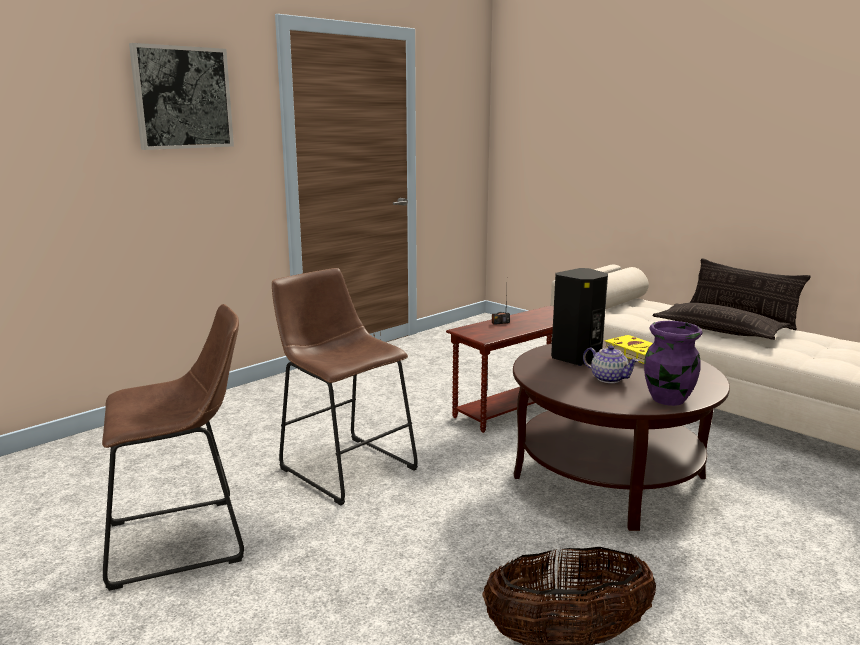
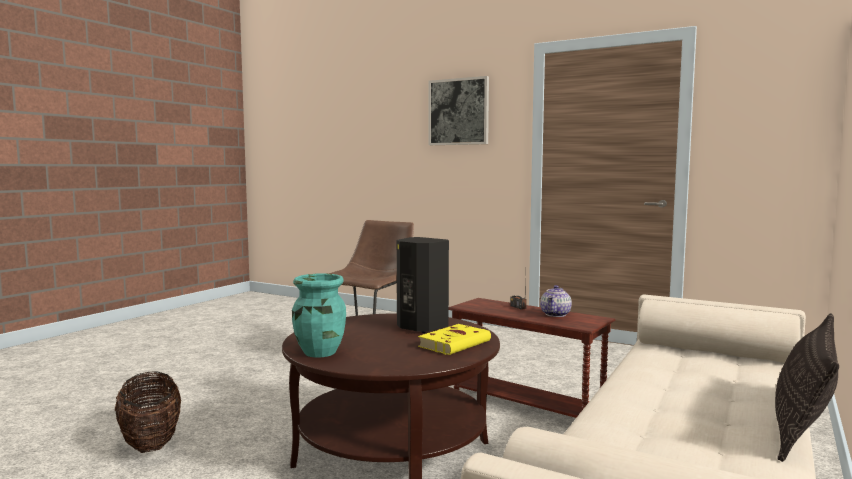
camera: 75 degrees right, 10 degrees down
brown stool [102,304,244,591] -> none
teapot [583,345,639,383] -> teapot moved to [540,285,572,317]
purple vase [644,321,702,406] -> turquoise vase [292,273,346,358]
pillow [652,303,791,340] -> none

